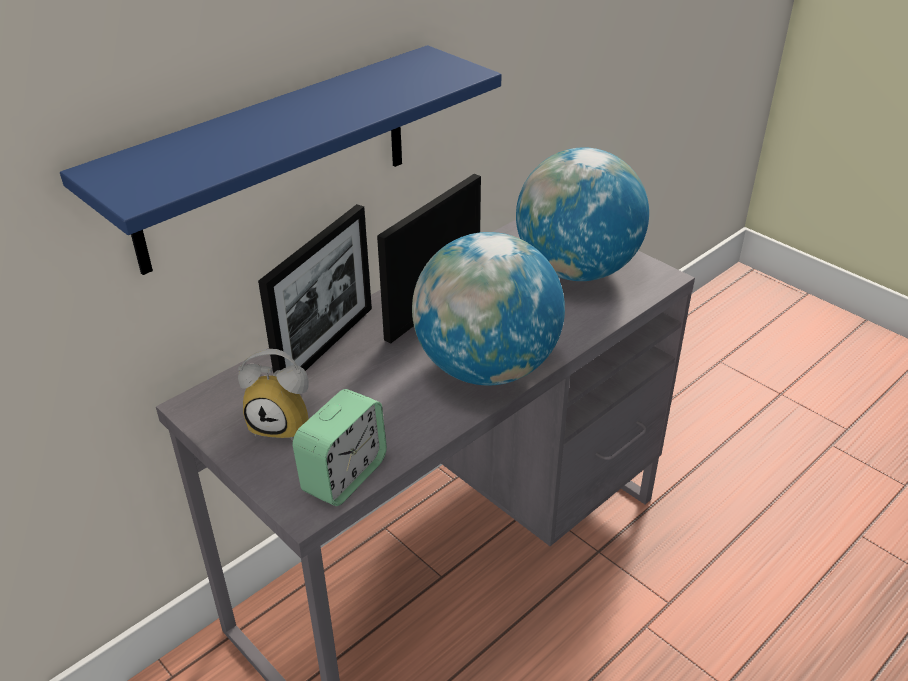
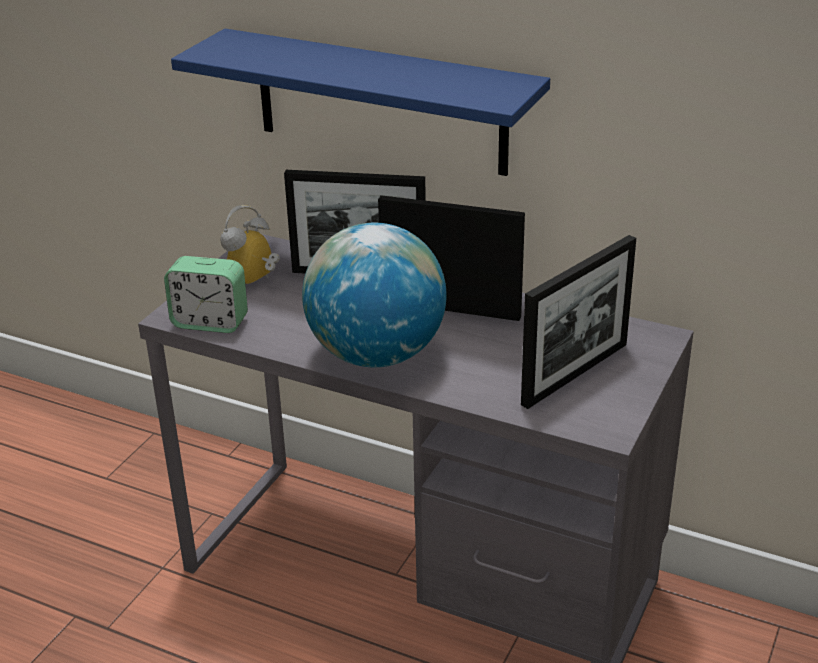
camera: 70 degrees right, 5 degrees down
alarm clock [238,349,309,441] -> alarm clock turned 45 degrees clockwise [220,205,280,284]
globe [516,147,649,281] -> picture frame [521,235,636,409]

